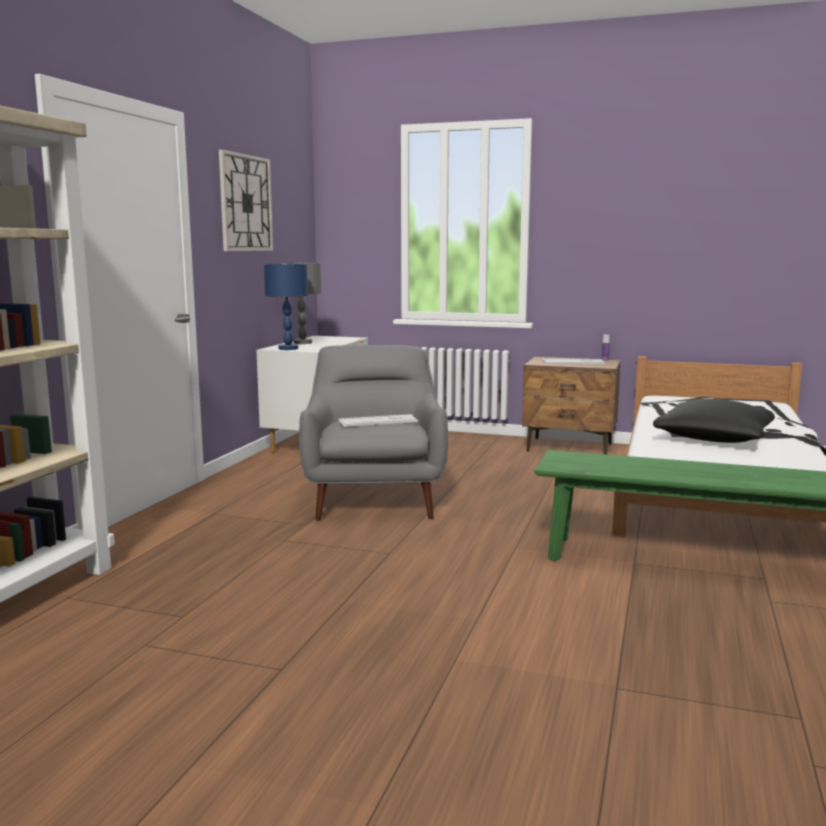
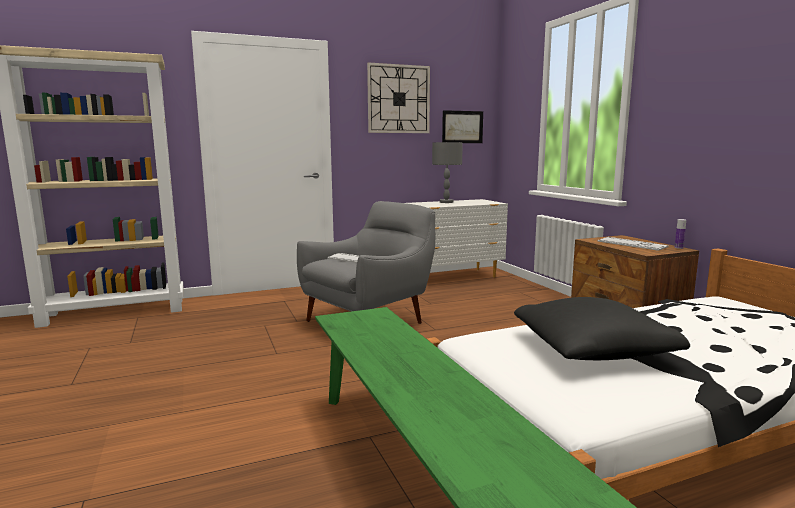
camera: 50 degrees right, 0 degrees up
blue table lamp [264,264,308,350] -> none
none -> picture [442,110,483,143]

